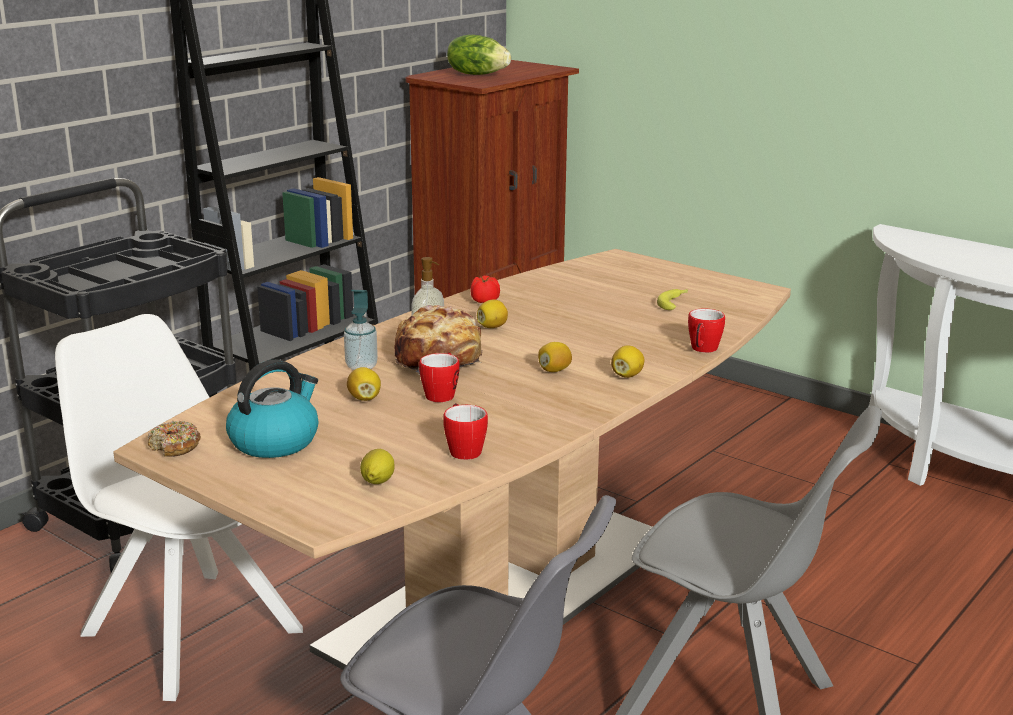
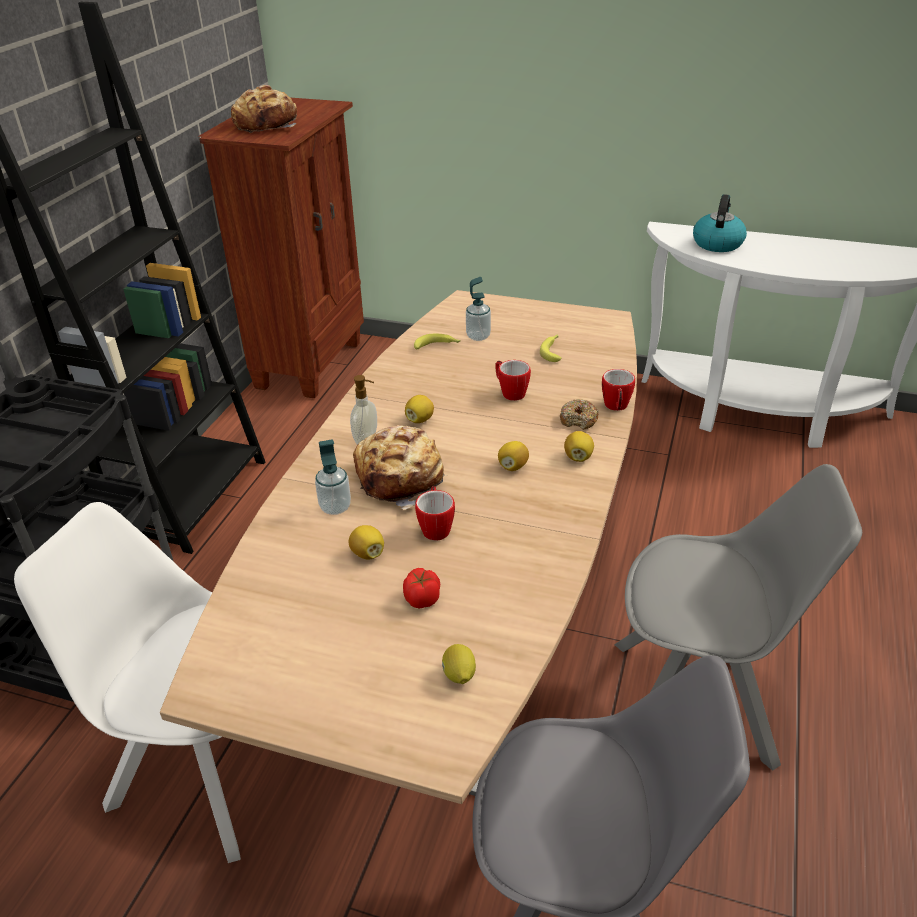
camera: 20 degrees left, 15 degrees up
donut [148,420,201,457] -> donut moved to [560,399,599,430]
kettle [226,360,318,458] -> kettle moved to [693,194,747,252]
mug [443,403,488,460] -> mug moved to [495,360,531,401]
lettuce [447,35,511,75] -> bread [231,85,297,133]
tomato [470,275,500,303] -> tomato moved to [403,568,440,608]
none -> banana [414,334,461,349]
none -> soap dispenser [466,277,491,341]

